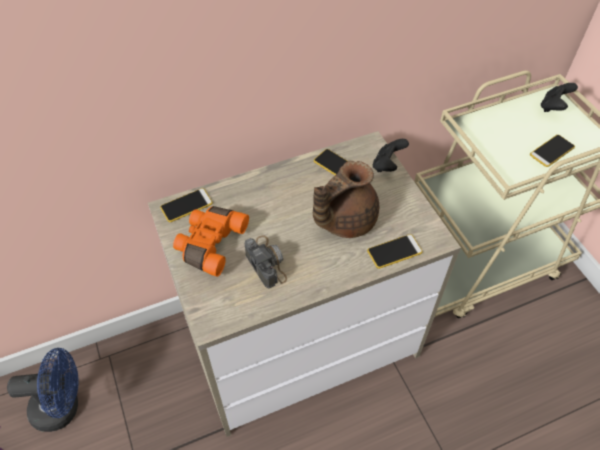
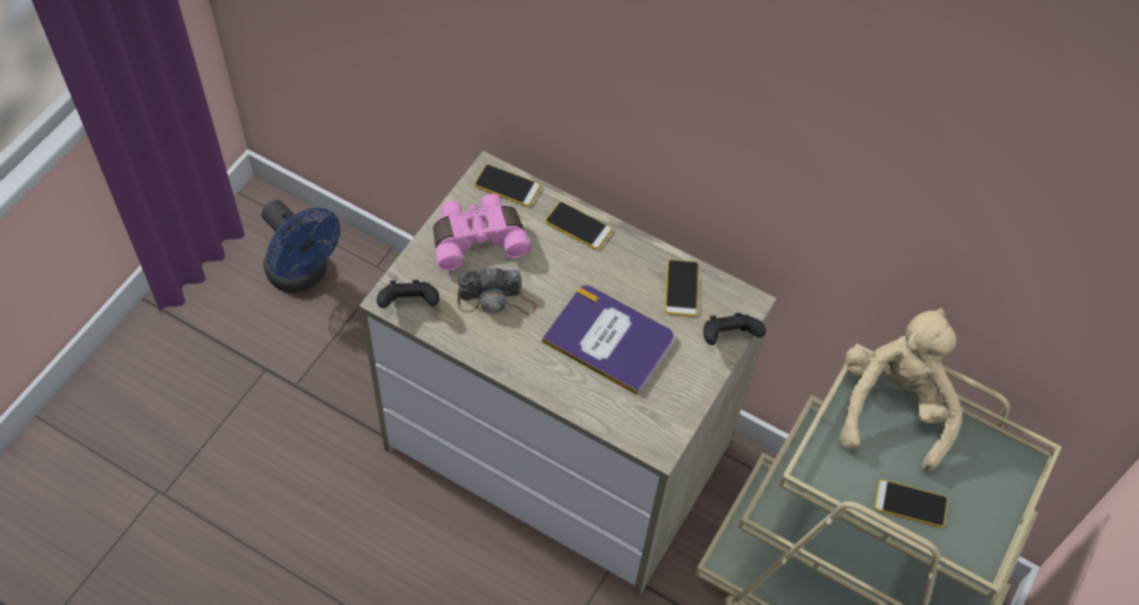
camera: 50 degrees right, 5 degrees up
orange binoculars [173,206,249,277] -> pink binoculars [433,194,531,271]
camera [245,235,287,288] -> camera turned 60 degrees clockwise [458,267,537,314]
brown teapot [313,161,379,238] -> book [542,285,674,395]
phone [367,234,423,269] -> phone moved to [545,202,612,250]
black game controller [541,83,578,112] -> black game controller moved to [377,280,439,308]
none -> beige plush toy [840,308,962,472]

